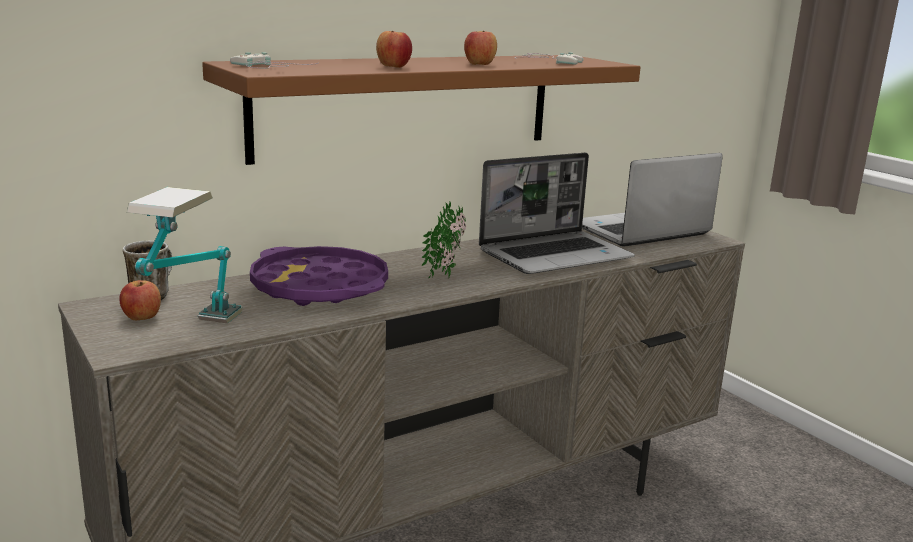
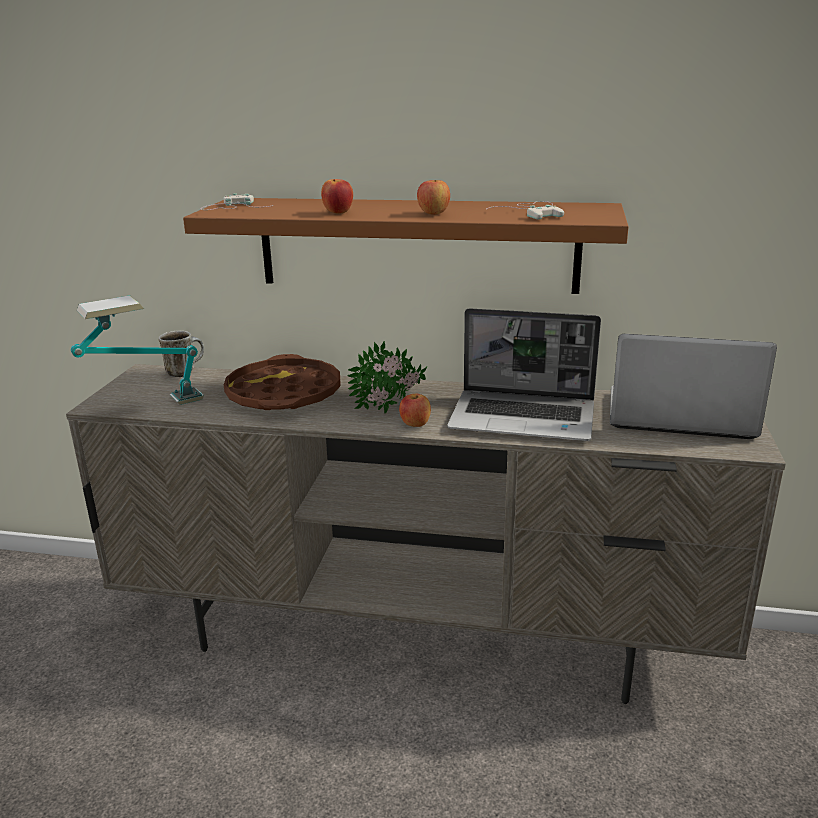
camera: 45 degrees right, 5 degrees up
apple [119,280,161,320] -> apple moved to [399,394,431,427]
purple tray [250,246,388,306] -> brown tray [224,354,341,410]

